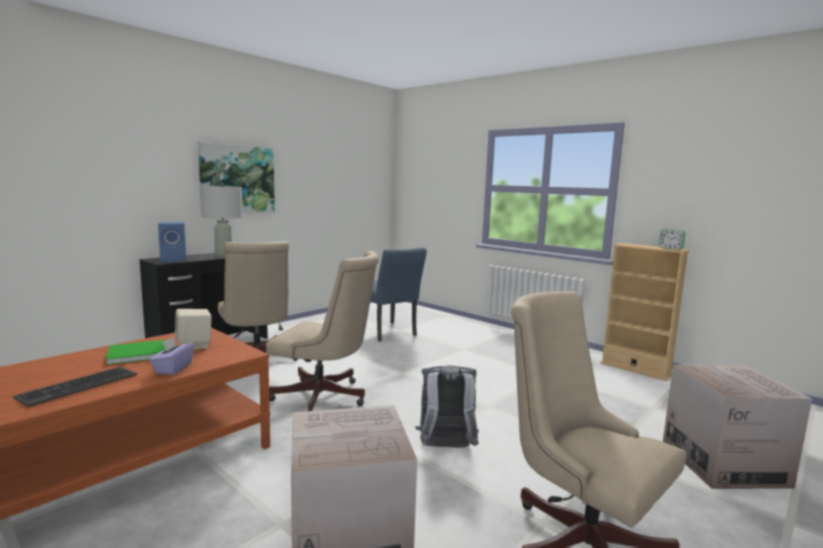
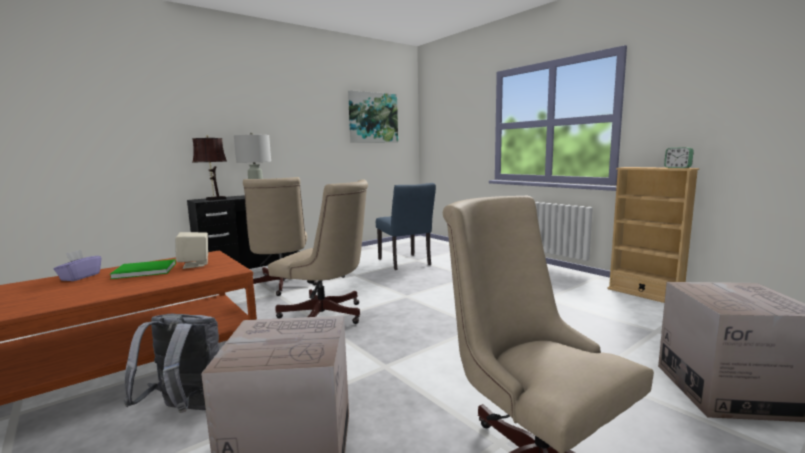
camera: 10 degrees right, 0 degrees up
keyboard [13,366,137,407] -> none
purple tissue box [150,337,194,375] -> purple tissue box moved to [54,250,101,281]
blue speaker [158,222,186,262] -> brown table lamp [192,135,227,200]
picture [198,142,275,214] -> picture moved to [348,90,398,143]
grey backpack [415,366,479,448] -> grey backpack moved to [124,314,219,413]

